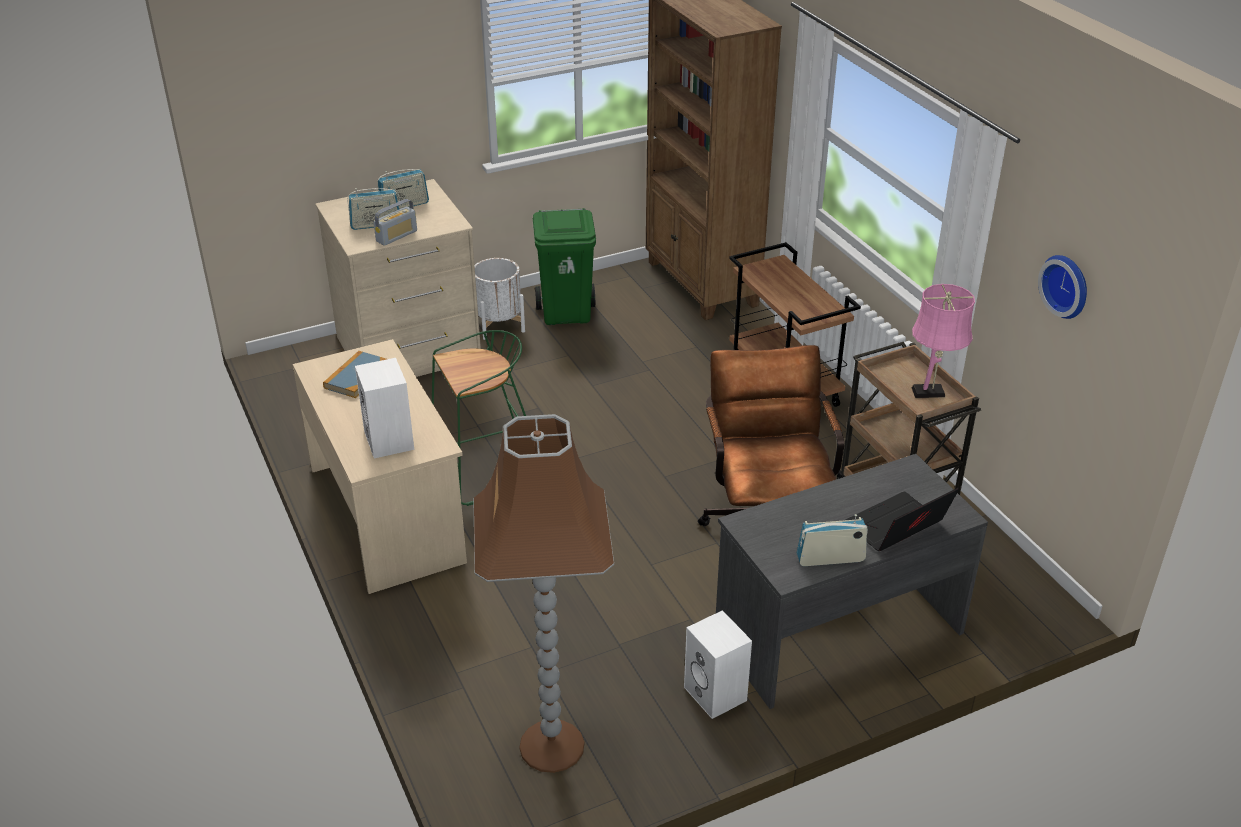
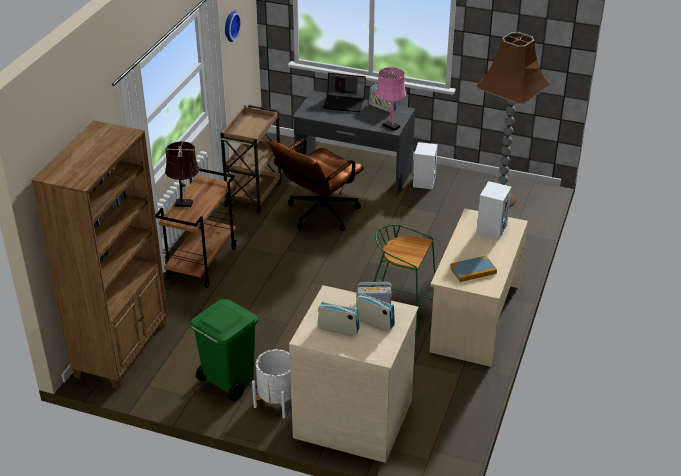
camera: 135 degrees left, 0 degrees up
pink table lamp [912,284,975,398] -> pink table lamp moved to [375,67,406,131]
none -> brown table lamp [165,141,199,207]

